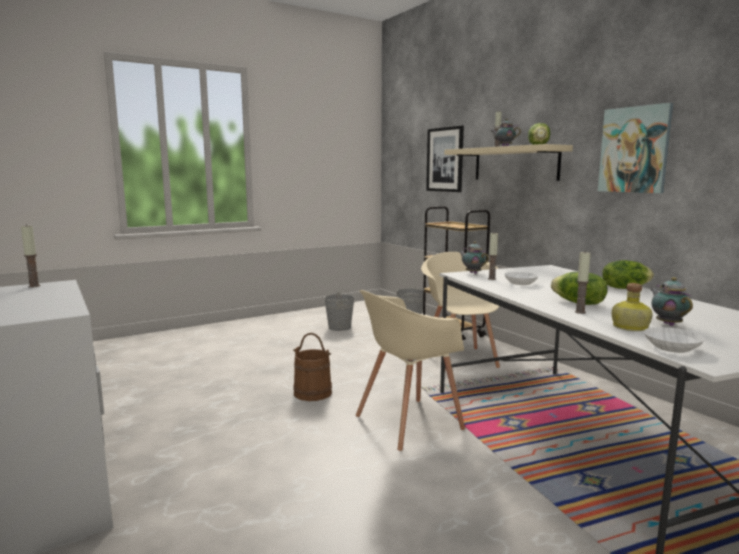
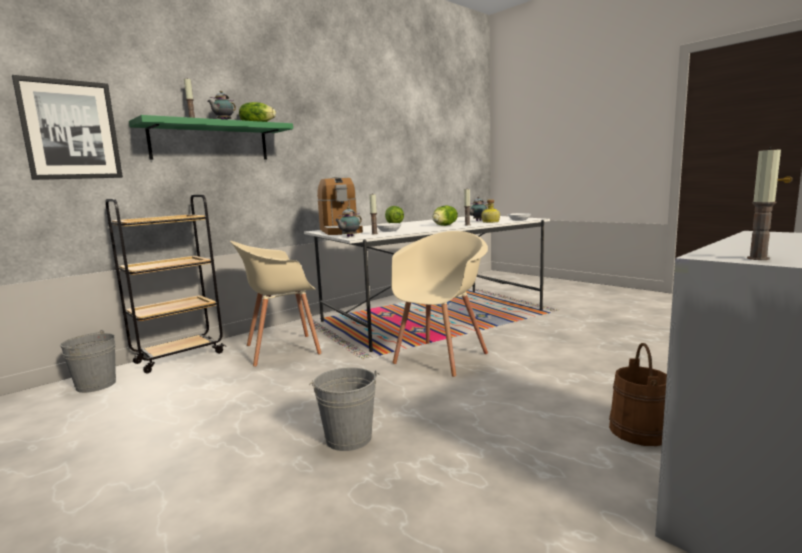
camera: 100 degrees left, 0 degrees up
brown bucket [293,333,332,401] -> brown bucket moved to [609,343,667,446]
grey bucket [324,292,354,331] -> grey bucket moved to [309,367,380,451]
beige chair [356,290,465,451] -> beige chair turned 105 degrees counterclockwise [391,231,488,377]
beige shelf [444,144,573,181] -> green shelf [129,115,293,160]
picture [598,103,673,193] -> none
none -> coffee machine [317,177,363,235]

